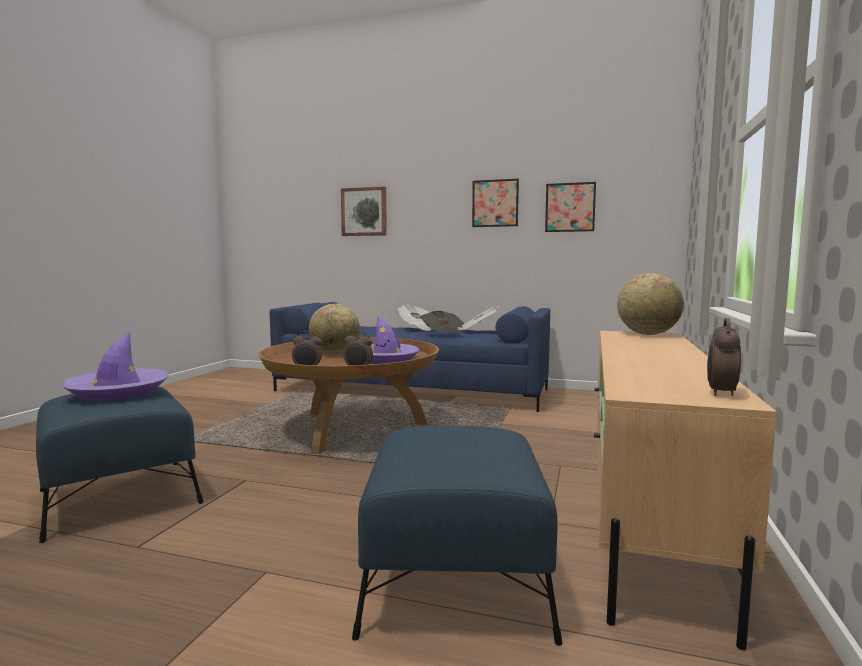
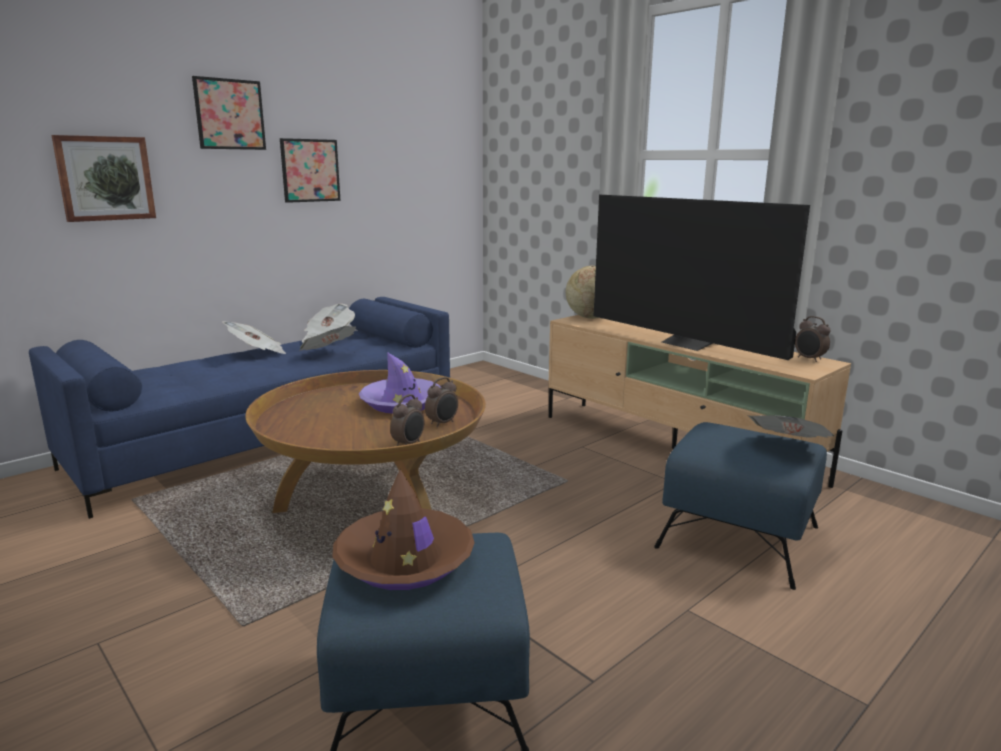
camera: 60 degrees left, 10 degrees up
purple hat [62,332,169,401] -> brown hat [332,469,475,590]
globe [309,304,360,354] -> none
picture [545,182,596,232] -> picture moved to [192,76,266,150]
none -> television [594,195,810,360]
none -> newspaper [748,415,835,438]

